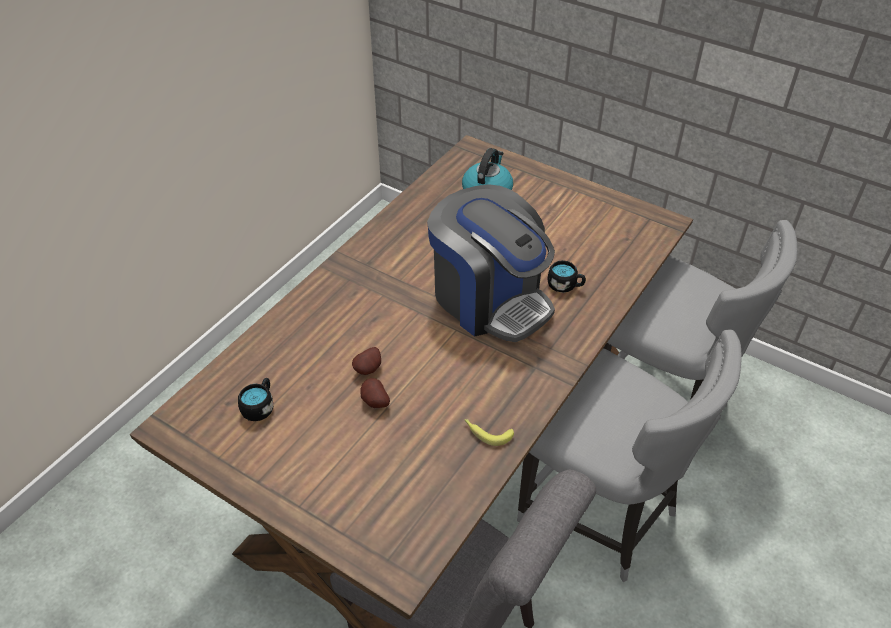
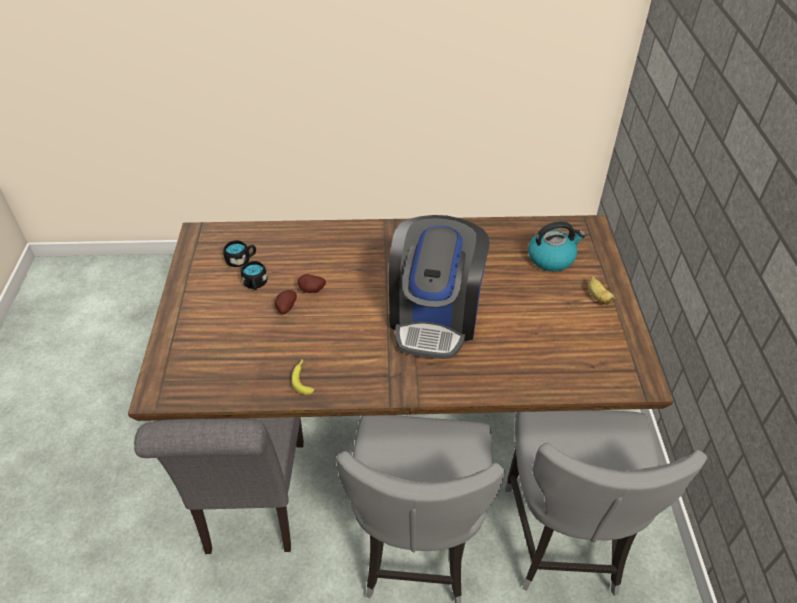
camera: 55 degrees right, 0 degrees up
black mug [548,260,586,293] -> black mug moved to [241,261,268,290]
none -> banana [589,276,616,305]

